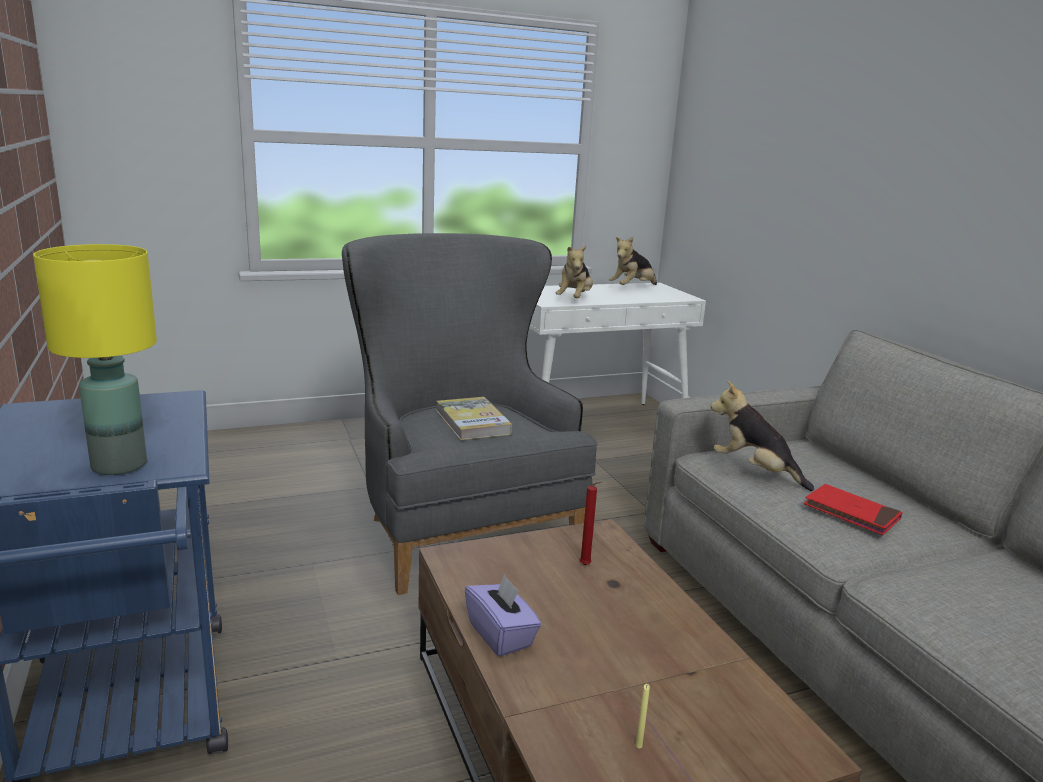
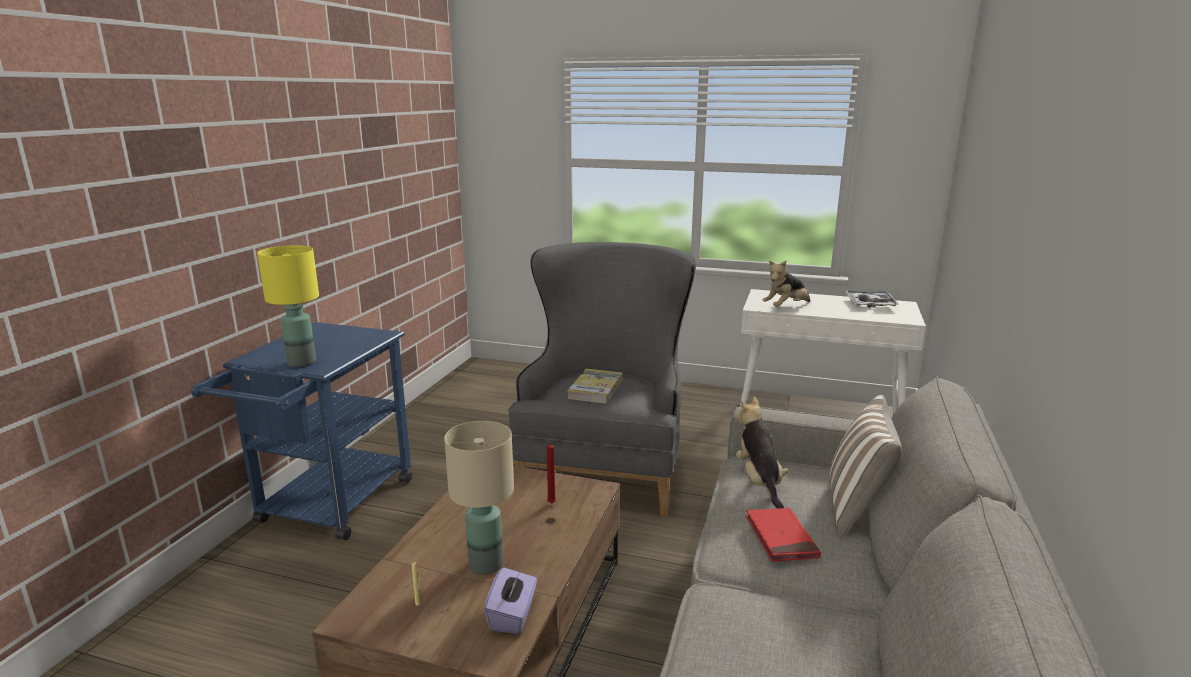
camera: 40 degrees right, 0 degrees up
purple tissue box [465,574,541,657] -> purple tissue box moved to [484,567,537,634]
plush toy [609,237,657,285] -> tray [845,291,899,308]
none -> beige table lamp [444,421,514,575]
none -> pillow [830,394,902,538]

